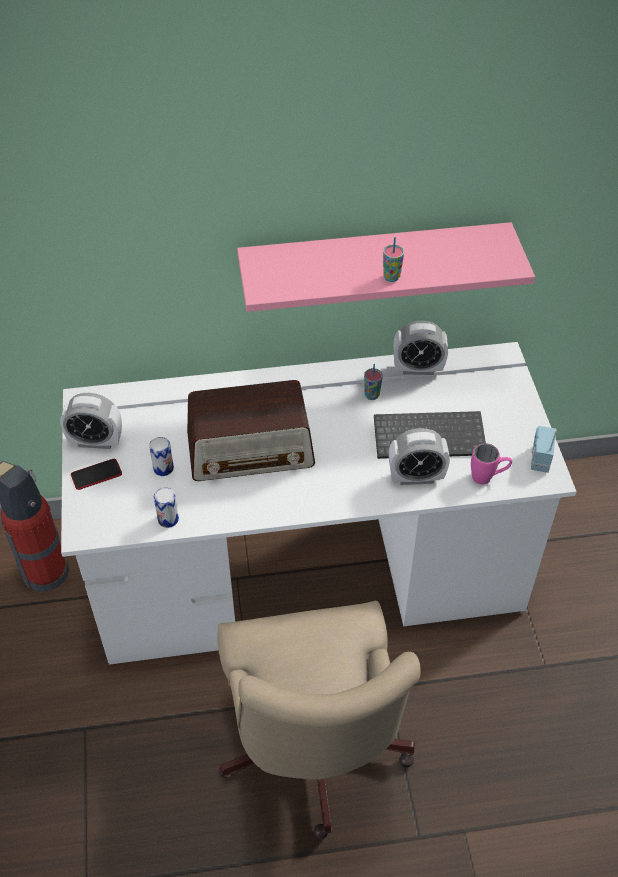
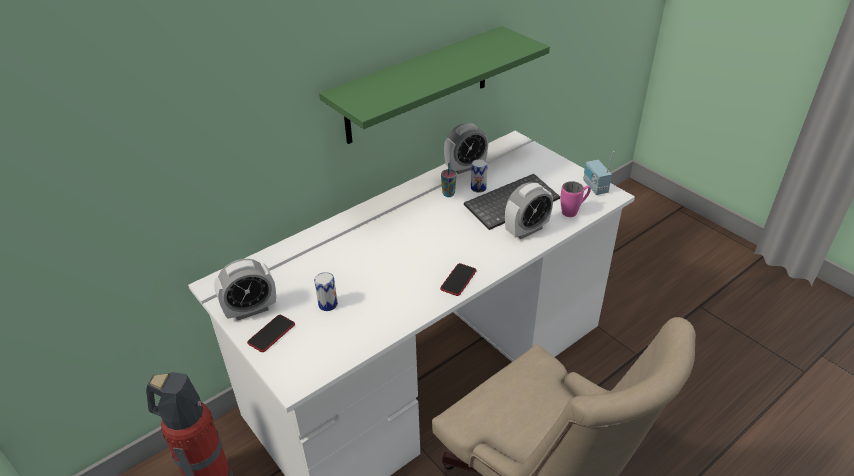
camera: 30 degrees left, 10 degrees down
can [154,488,179,528] -> can moved to [471,159,488,193]
radio [187,380,315,481] -> none
pink shelf [237,222,535,312] -> green shelf [319,26,550,144]
cup [383,237,404,282] -> none
none -> phone [440,263,477,296]

